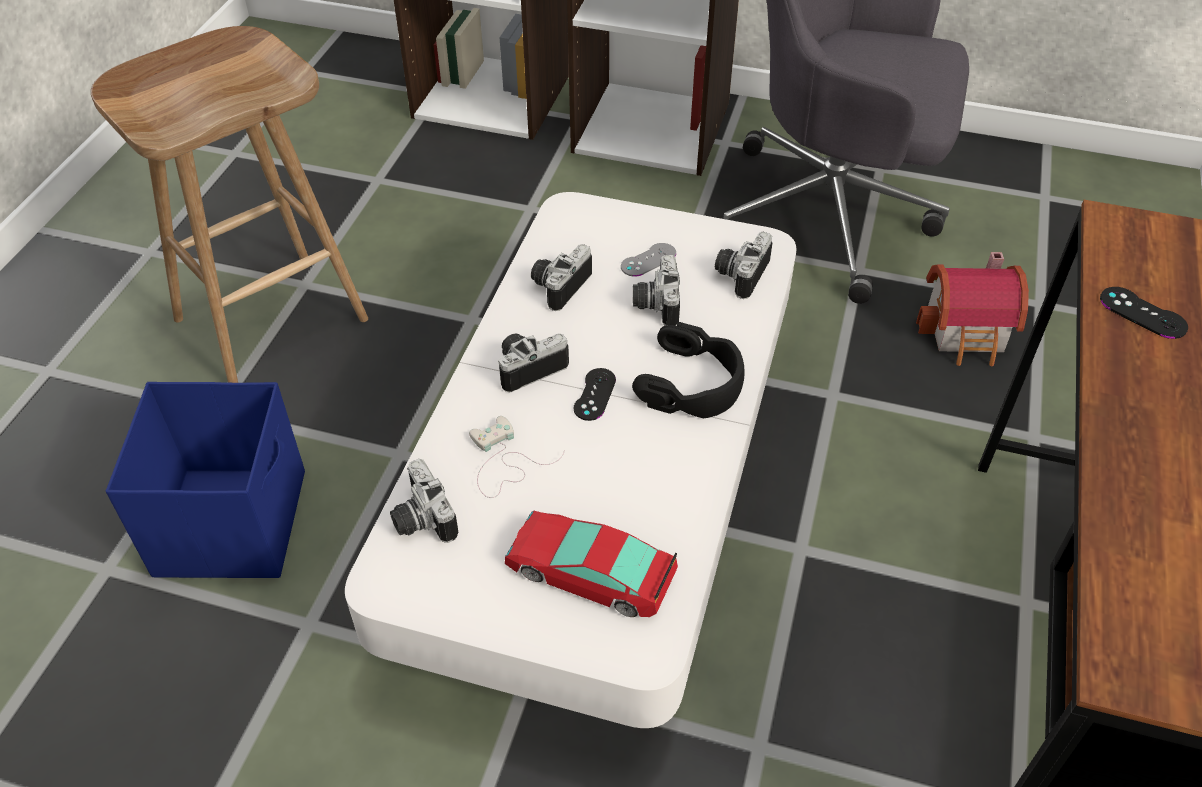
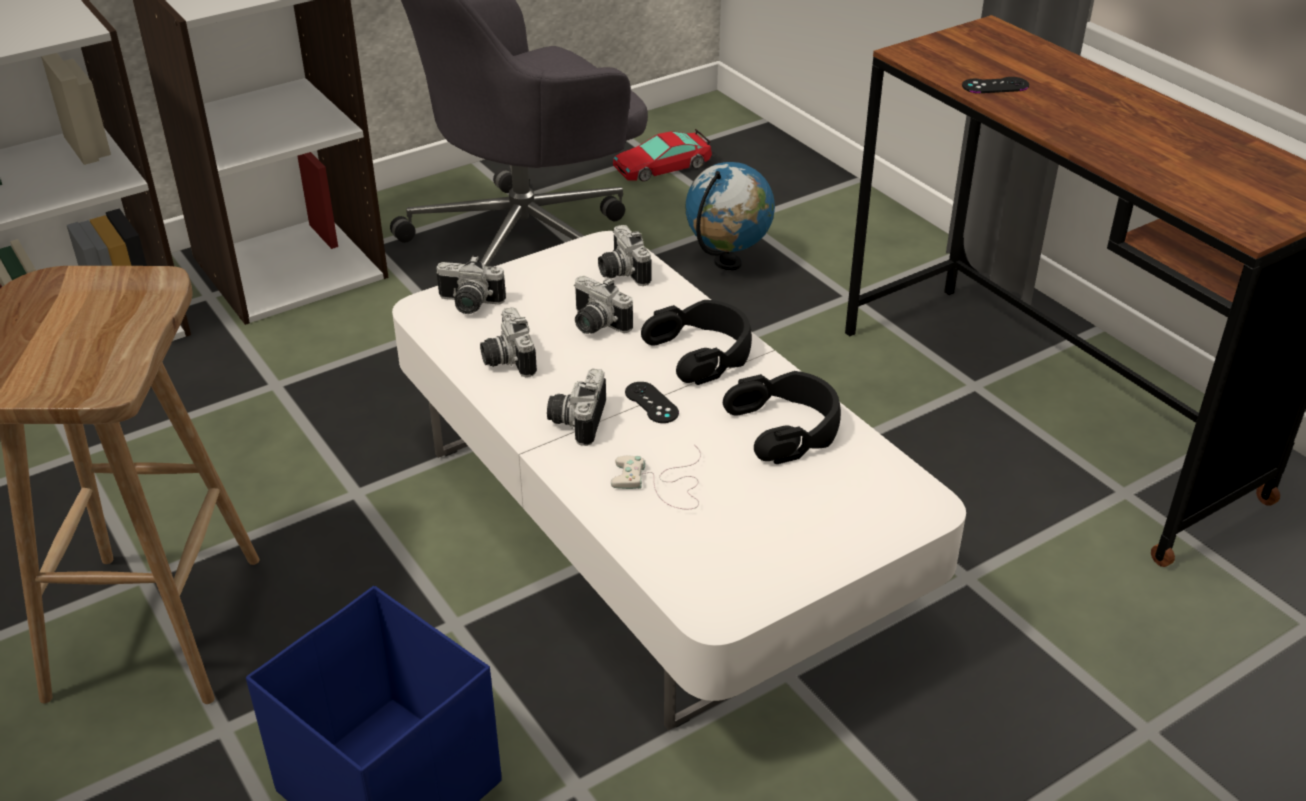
camera: 50 degrees left, 10 degrees down
camera [390,459,459,543] -> camera moved to [436,256,506,314]
toy car [505,511,678,617] -> toy car moved to [613,129,712,182]
grey game controller [621,243,676,277] -> none
toy house [916,252,1029,366] -> globe [686,162,775,270]
none -> black headphones [723,371,841,464]

